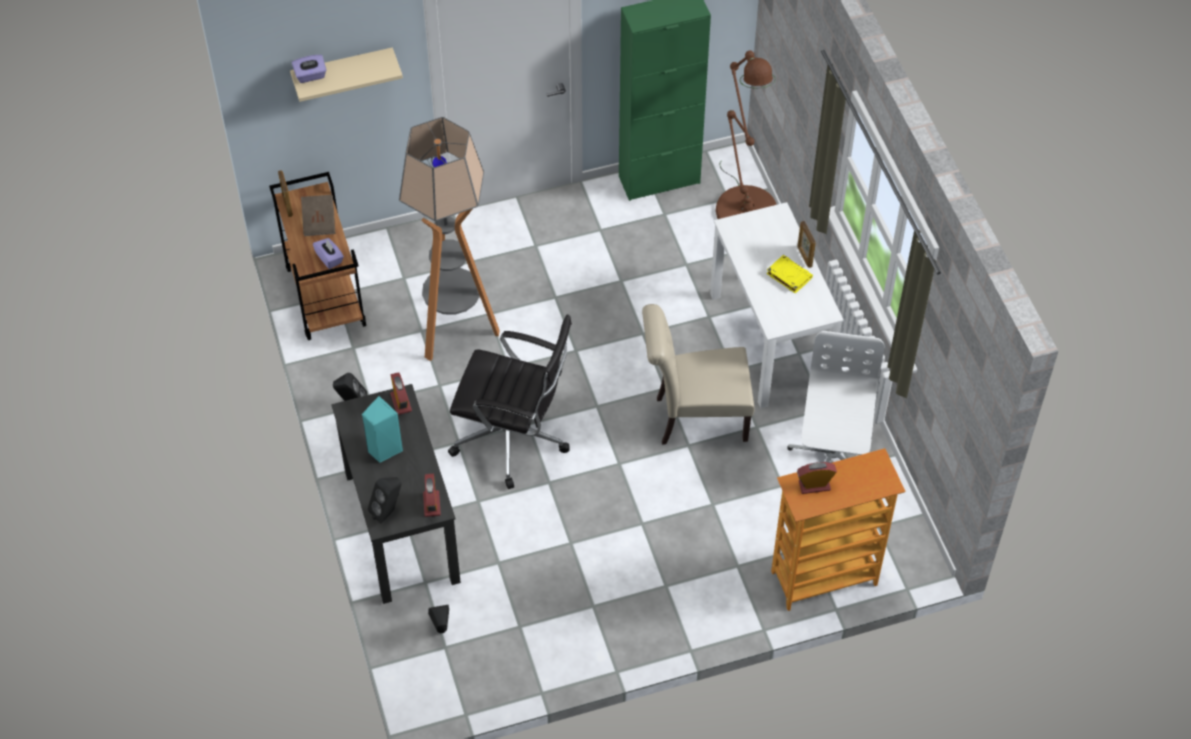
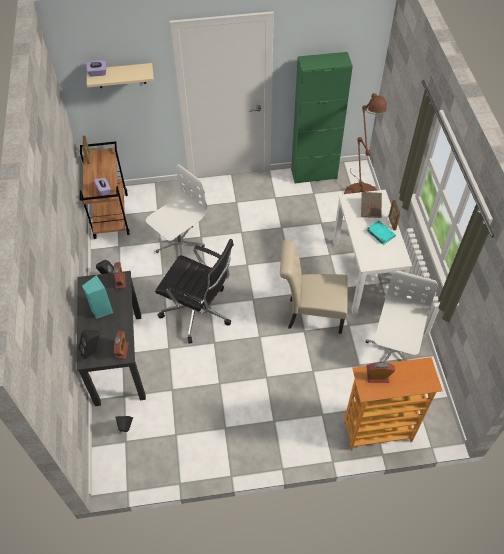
camera: 10 degrees right, 0 degrees up
brown book [301,195,335,236] -> brown book moved to [361,192,382,218]
floor lamp [399,117,500,361] -> white office chair [146,164,207,256]
yellow book [766,255,813,294] -> turquoise book [366,220,396,245]

